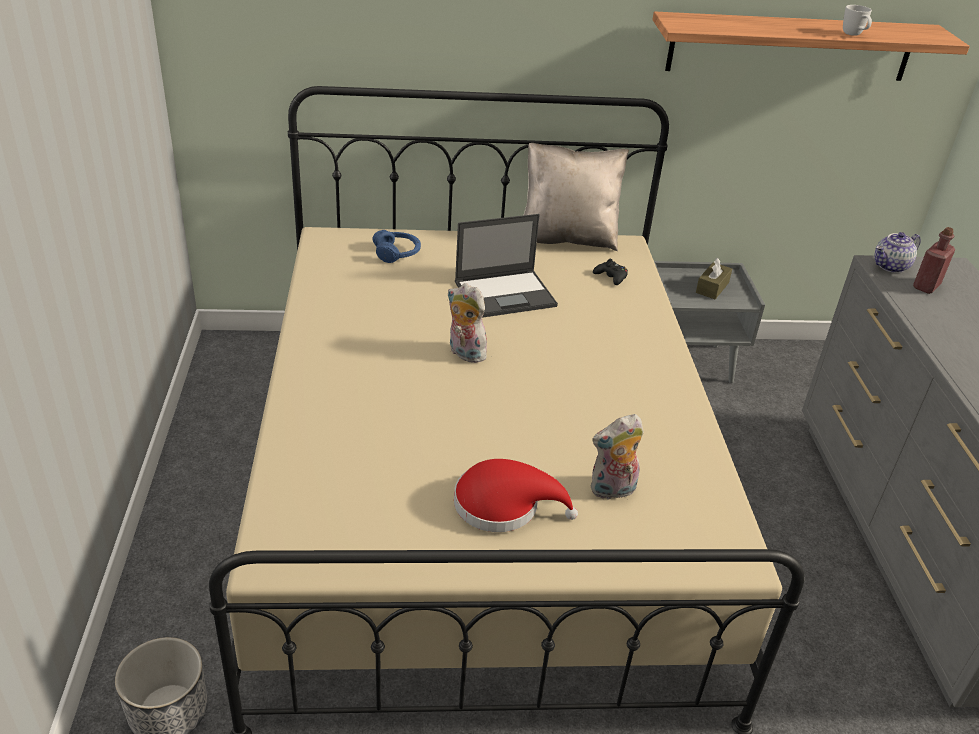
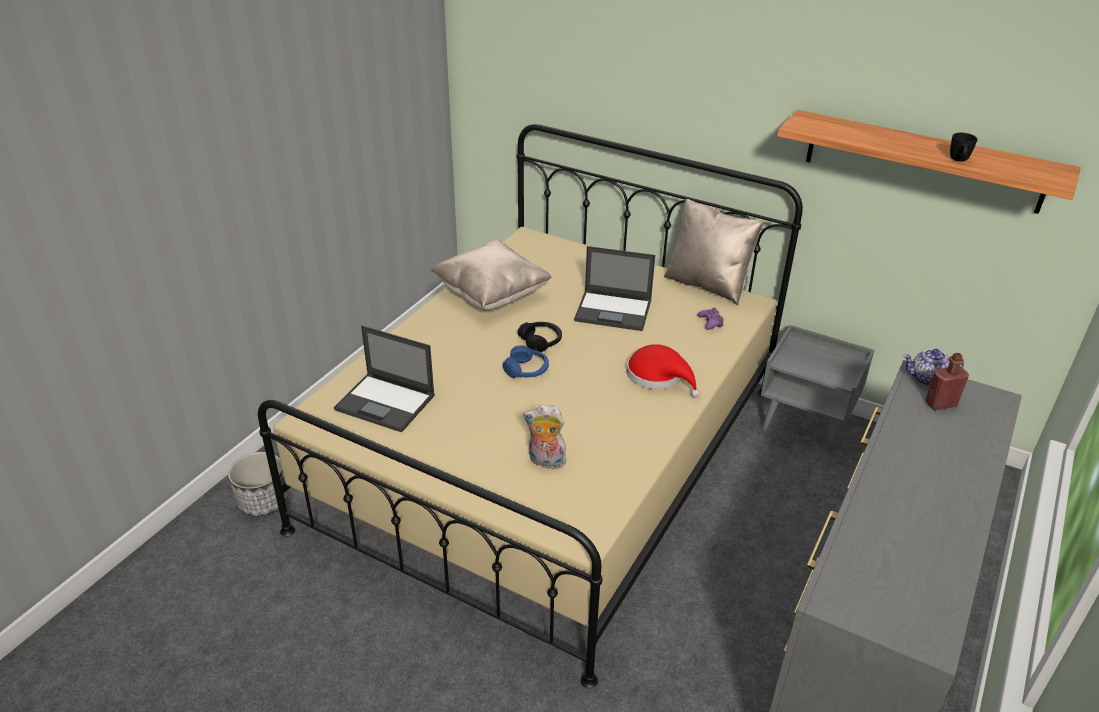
camera: 35 degrees right, 0 degrees up
blue headphones [372,230,421,263] -> blue headphones moved to [502,346,549,378]
plush toy [448,283,487,363] -> black headphones [518,322,562,352]
red hat [454,459,578,532] -> red hat moved to [627,344,700,397]
black game controller [593,259,628,285] -> purple game controller [697,307,724,330]
brown tissue box [696,258,732,299] -> none
white mug [843,5,872,36] -> black mug [950,133,978,162]
none -> laptop [334,326,435,432]
none -> beige pillow [430,240,552,310]

